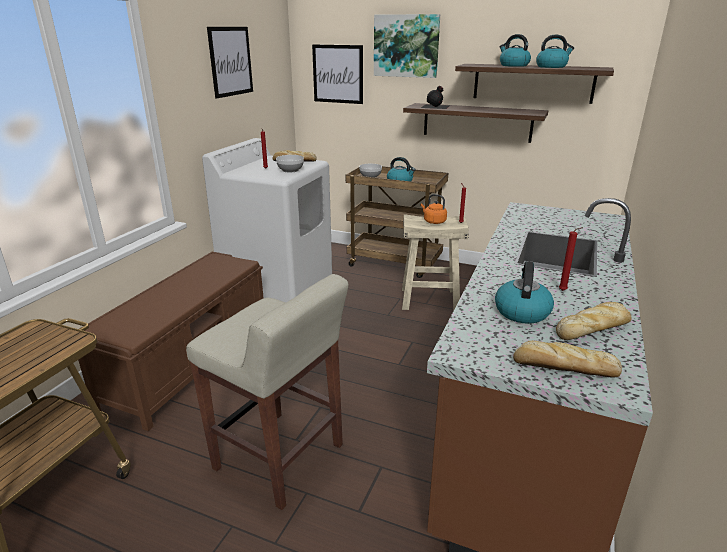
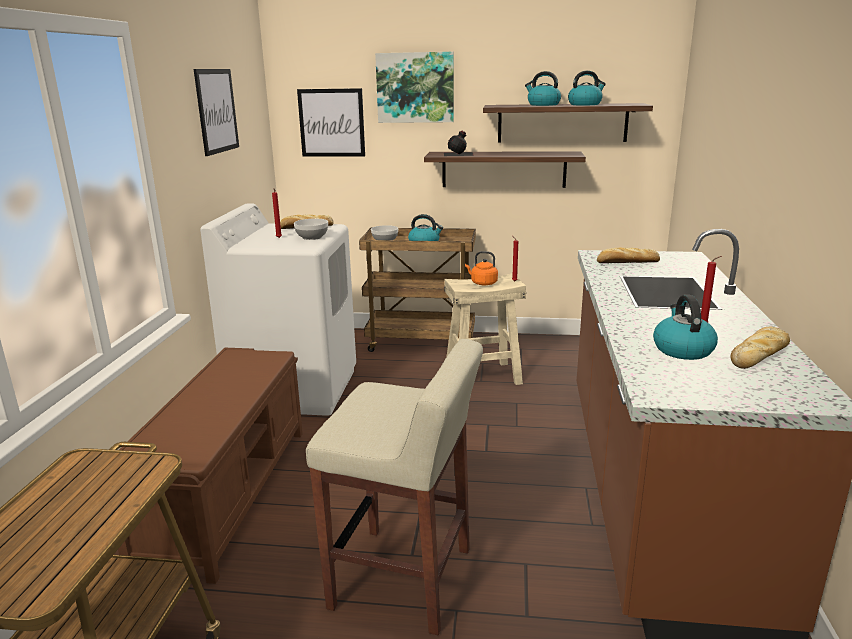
camera: 15 degrees left, 5 degrees down
bread [513,340,622,378] -> bread moved to [597,248,660,263]

